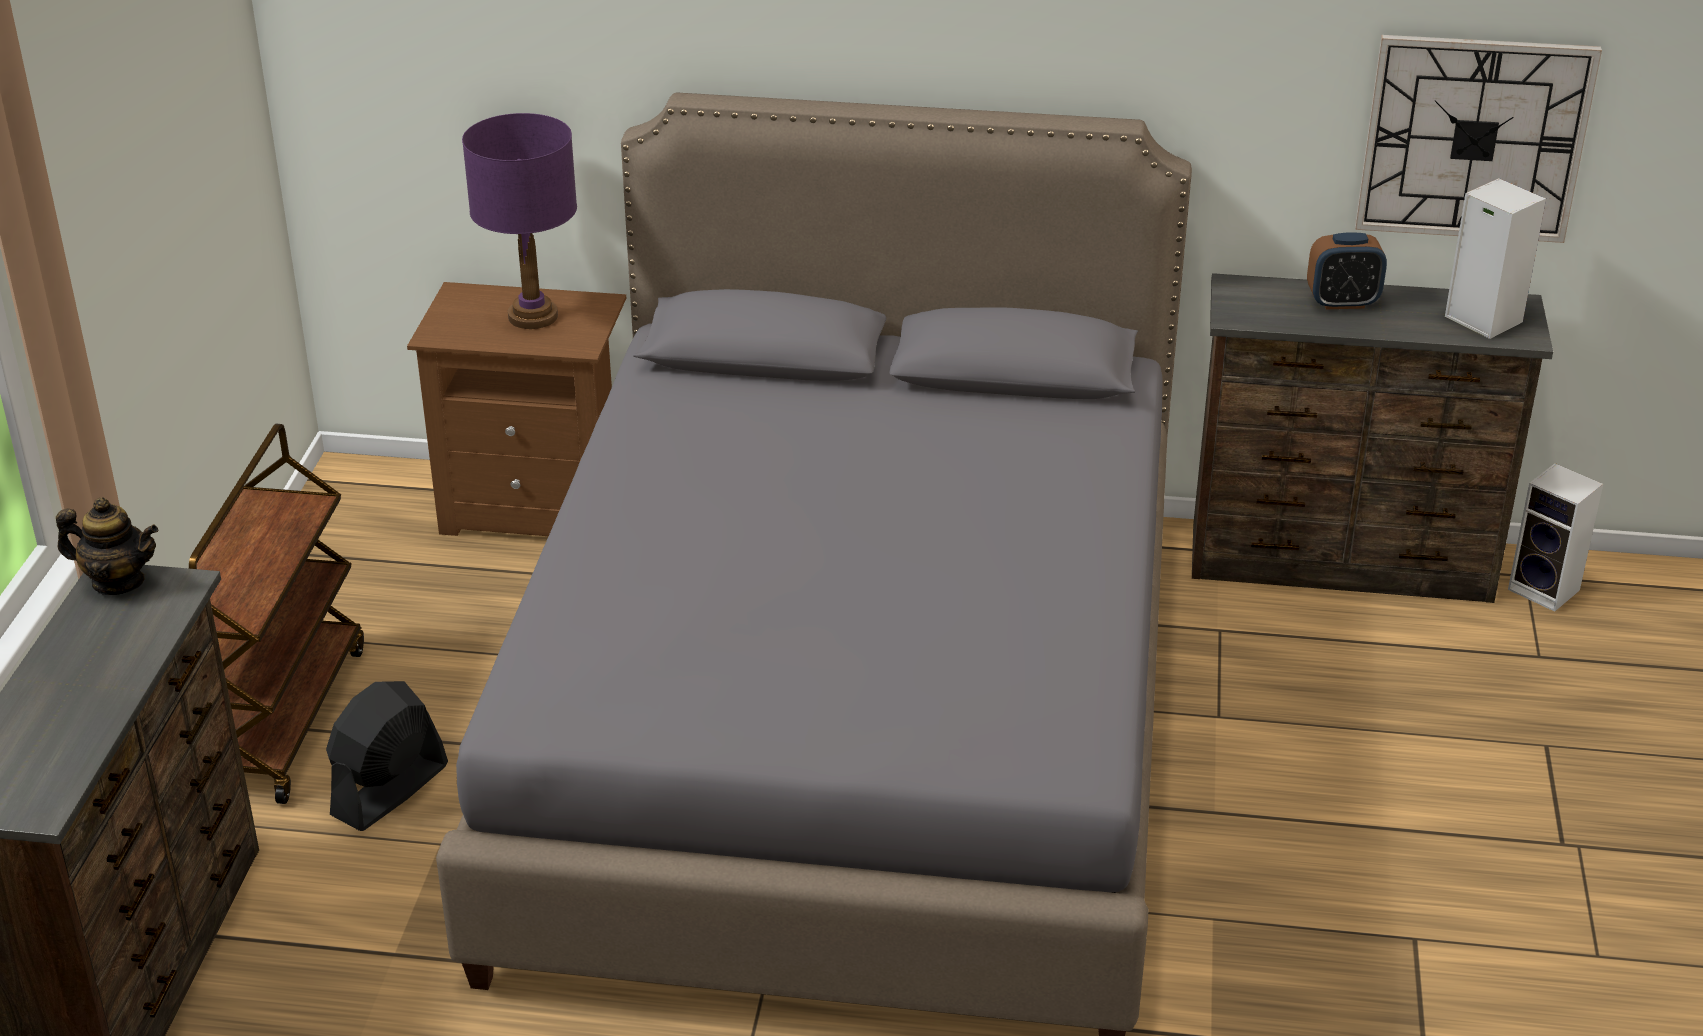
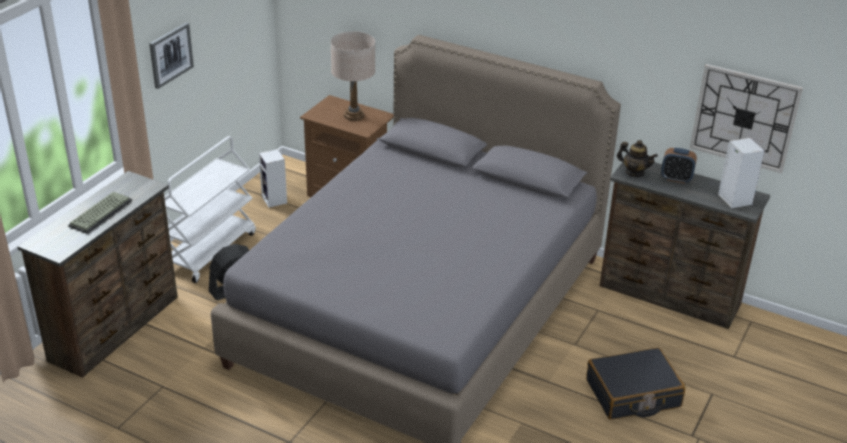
camera: 20 degrees right, 0 degrees up
teapot [56,497,158,595] -> teapot moved to [617,140,658,177]
brown cart [189,424,364,804] -> white cart [164,136,256,283]
purple table lamp [462,113,577,329] -> beige table lamp [330,32,375,121]
speaker [1508,463,1603,612] -> speaker moved to [259,149,287,208]
none -> keyboard [68,192,132,233]
none -> picture [149,22,194,89]
none -> black suitcase [586,348,685,420]

